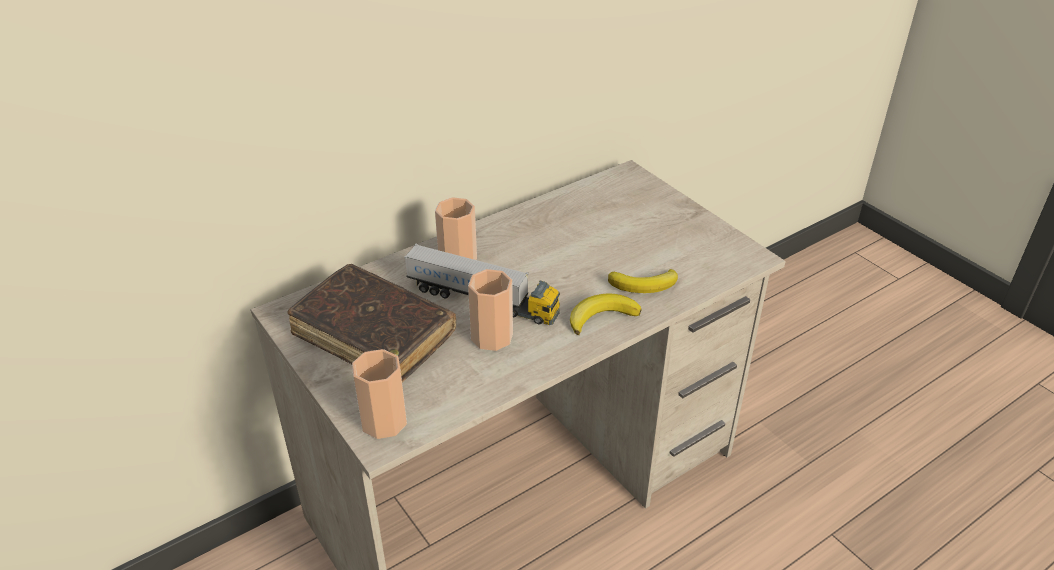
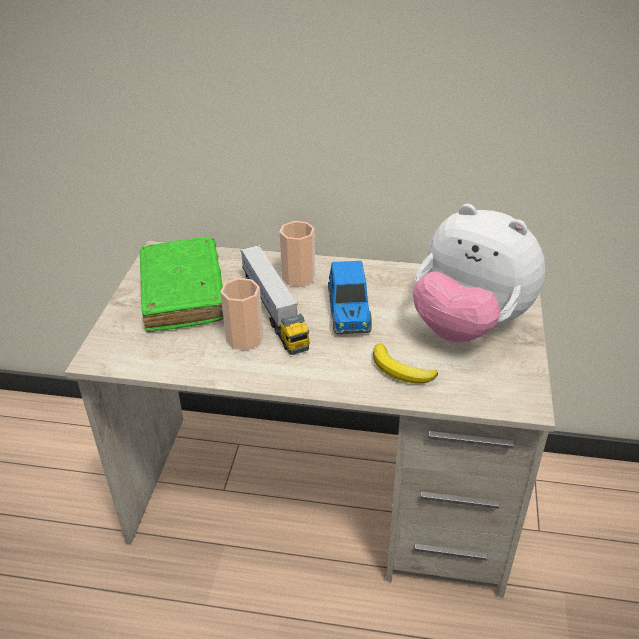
camera: 45 degrees right, 0 degrees up
brown book [287,264,456,383] -> green book [140,238,223,332]
cup [352,349,407,439] -> none
banana [570,293,641,335] -> none
none -> toy car [328,261,372,334]
none -> plush toy [413,204,545,342]

